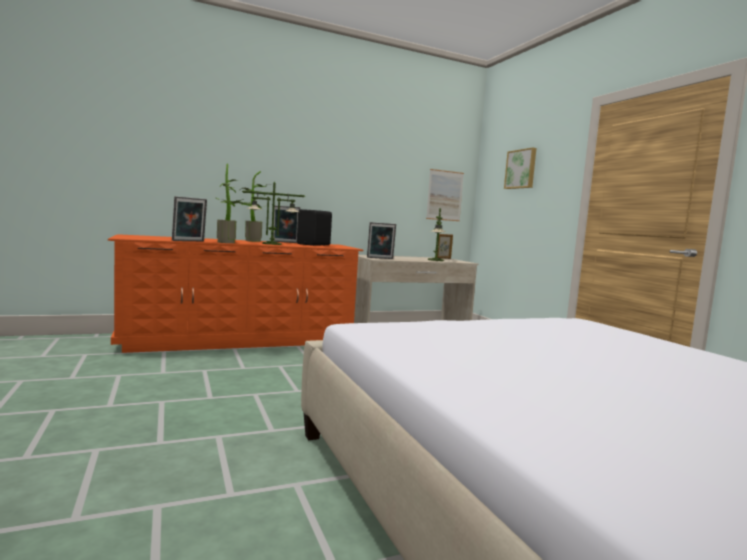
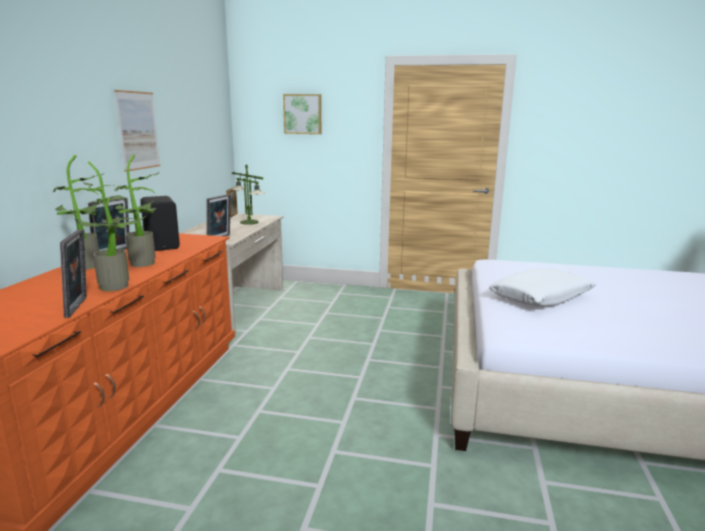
camera: 55 degrees left, 10 degrees up
table lamp [242,182,305,245] -> potted plant [114,154,159,267]
picture [426,169,464,221] -> picture moved to [114,90,160,172]
none -> white pillow [489,268,596,306]

